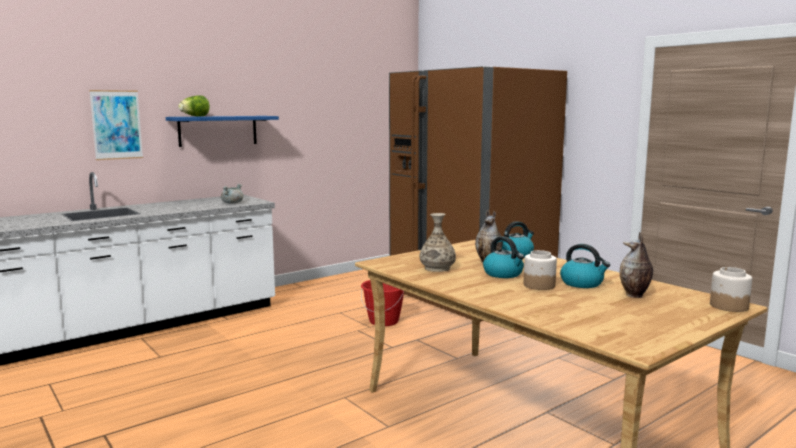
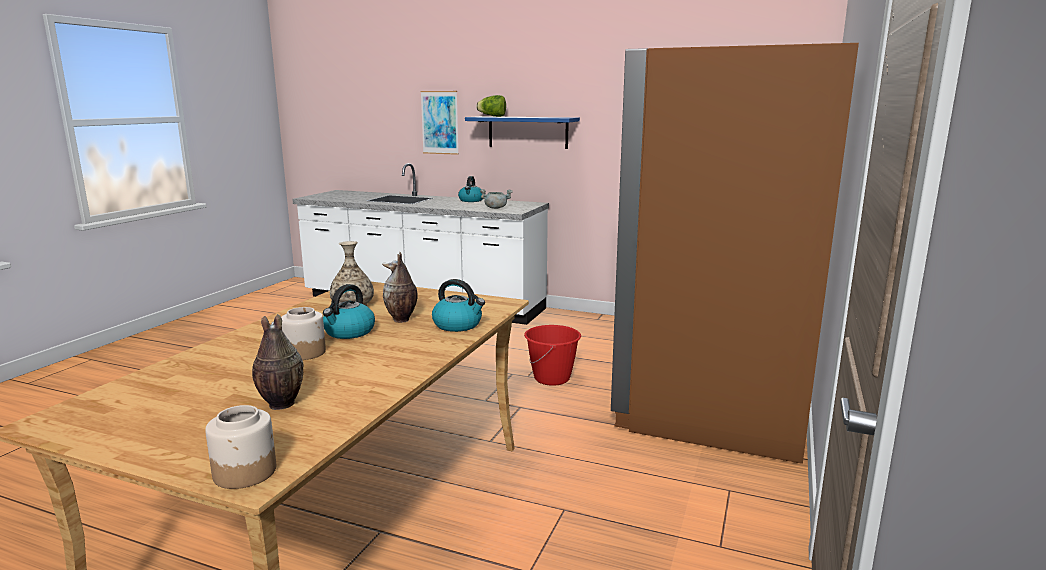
camera: 60 degrees right, 5 degrees up
kettle [560,244,610,288] -> kettle moved to [458,176,483,202]

